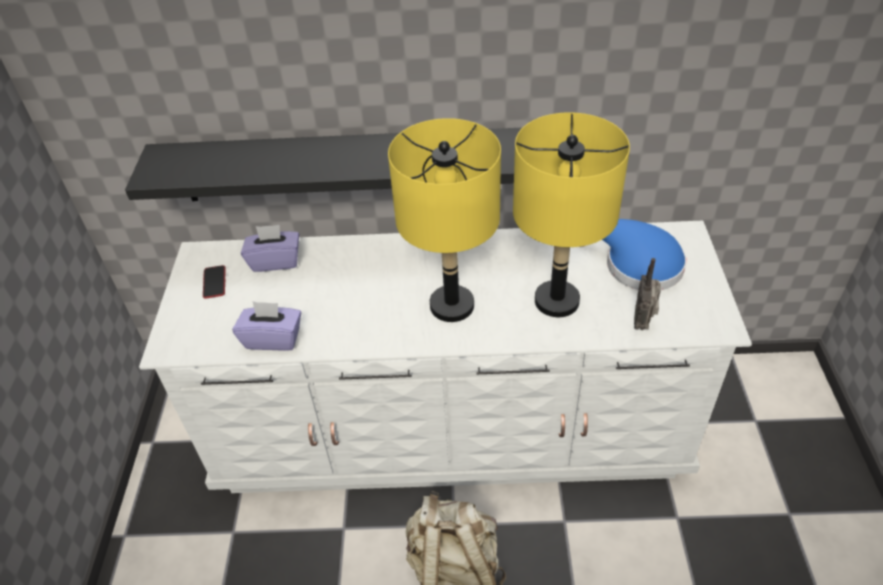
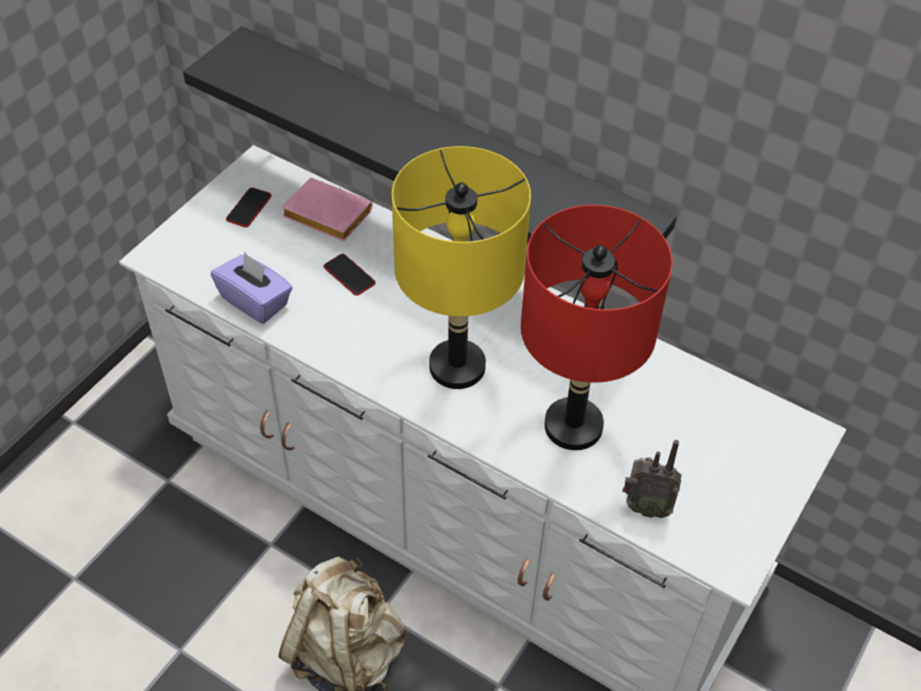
camera: 30 degrees right, 5 degrees up
purple tissue box [241,225,299,272] -> pink book [281,178,373,242]
yellow table lamp [513,112,630,317] -> red table lamp [521,205,673,450]
blue hat [580,219,686,290] -> none
radio [634,258,661,330] -> radio turned 120 degrees counterclockwise [623,440,681,518]
none -> phone [324,254,376,296]

